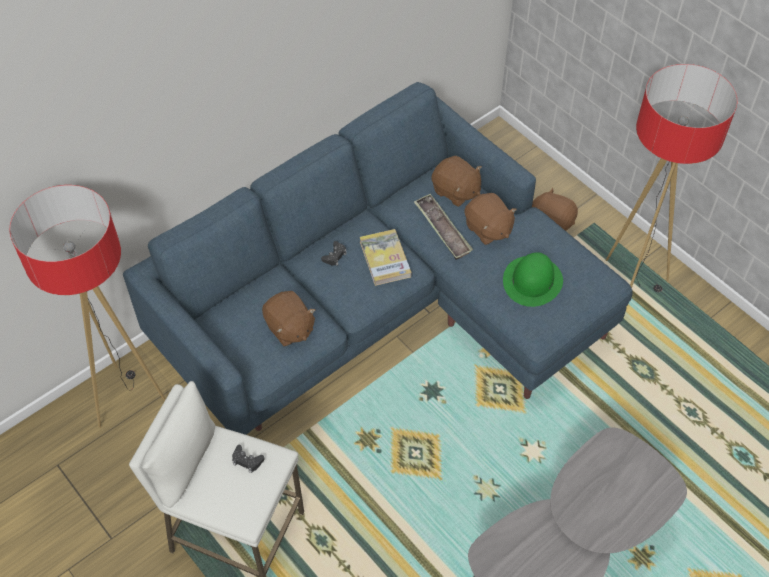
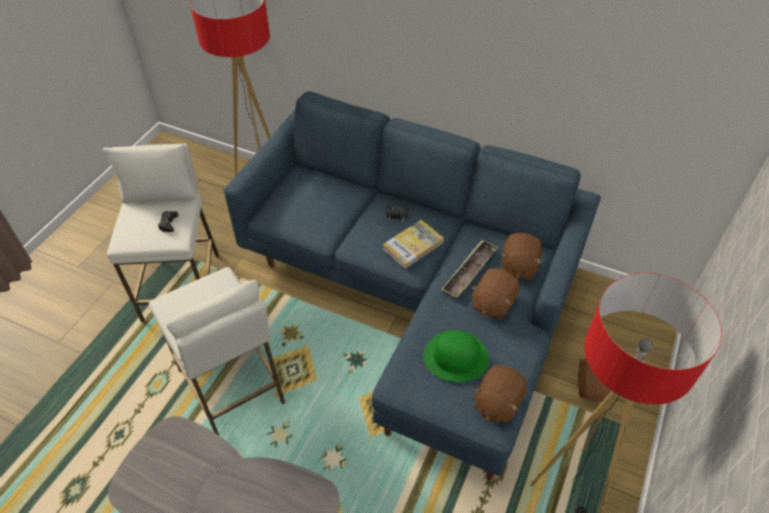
camera: 65 degrees right, 5 degrees down
brown plush toy [262,291,316,346] -> brown plush toy moved to [473,365,527,424]
none -> white stool [149,267,285,436]

